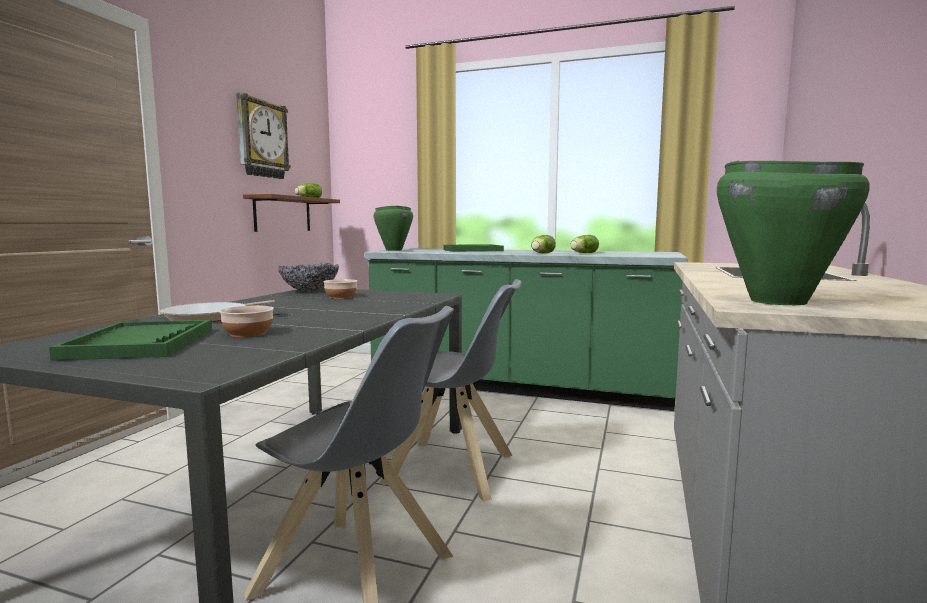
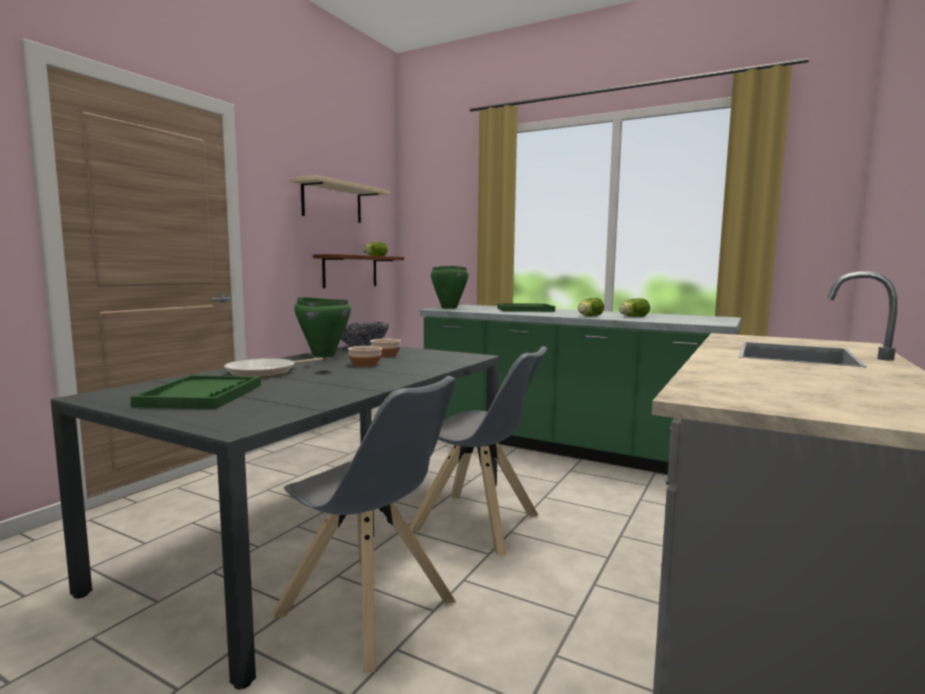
camera: 10 degrees right, 0 degrees up
bowl [219,305,274,337] -> bowl moved to [348,346,382,367]
wall clock [236,93,291,179] -> beige shelf [291,175,390,223]
green cooking pot [717,161,870,305] -> green cooking pot moved to [294,297,351,357]

